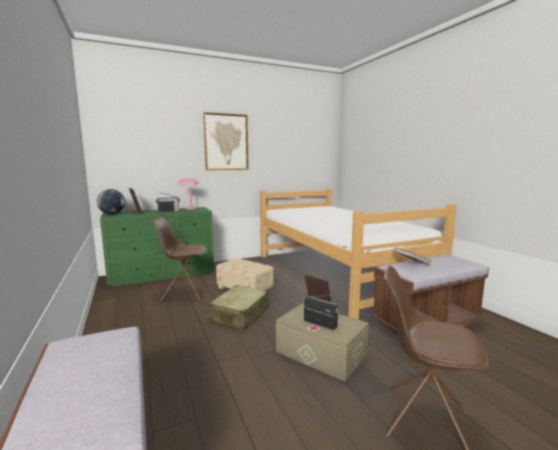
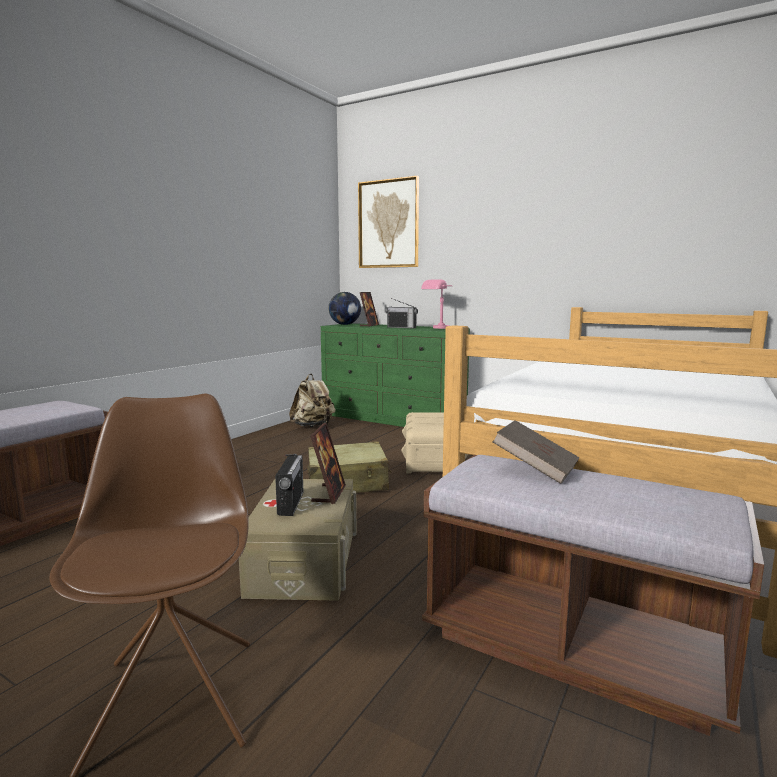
camera: 55 degrees right, 0 degrees up
brown chair [152,217,207,301] -> none
picture [203,112,249,170] -> picture moved to [358,176,419,268]
none -> beige backpack [289,374,335,427]

